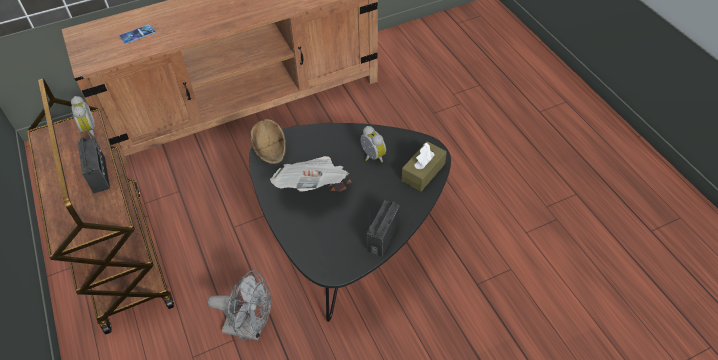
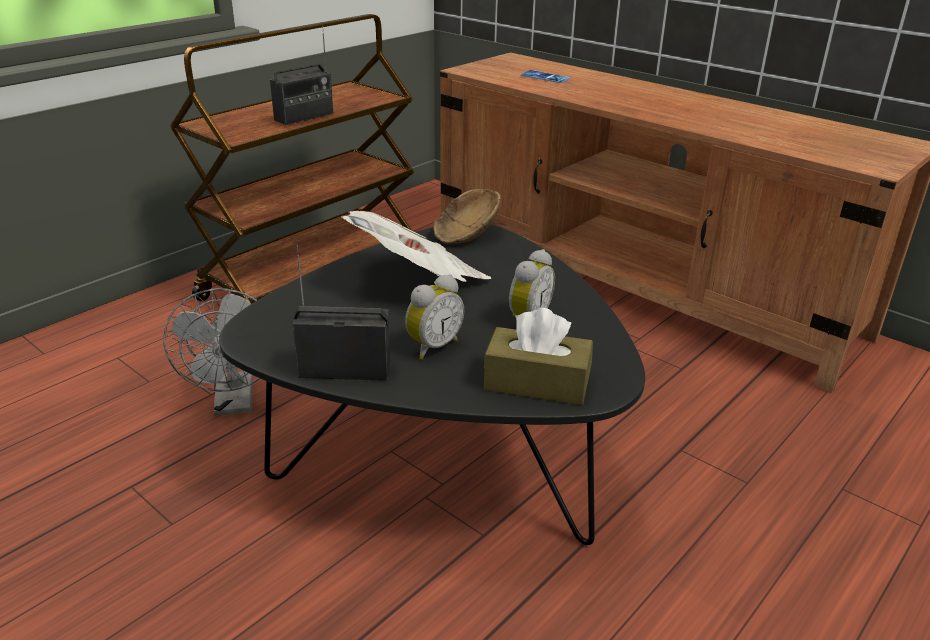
camera: 65 degrees right, 20 degrees down
alarm clock [71,96,95,137] -> alarm clock moved to [405,274,464,359]

